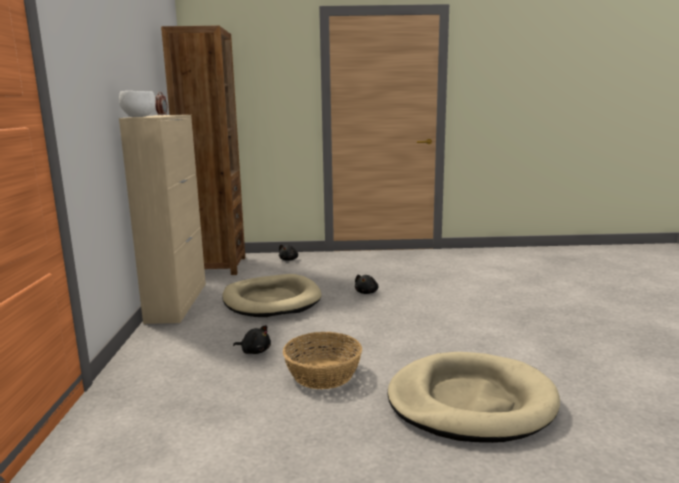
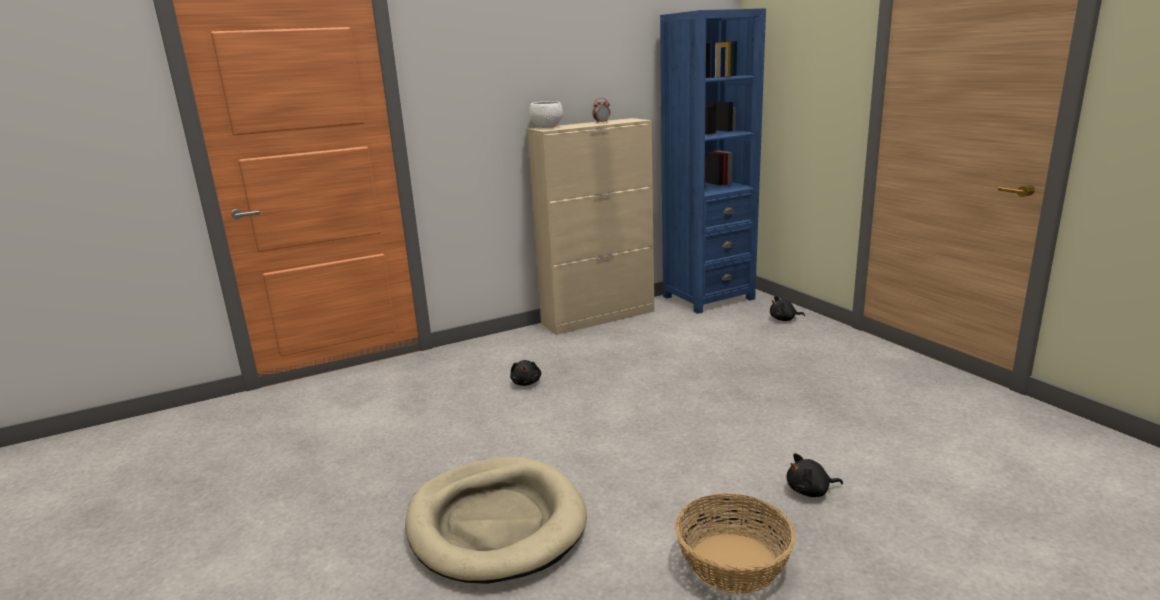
camera: 65 degrees right, 5 degrees up
brown bookcase [161,26,245,275] -> blue bookcase [660,8,766,314]
beige dog bed [222,274,322,317] -> none
basket [283,332,362,389] -> basket moved to [675,493,795,594]
black plush toy [355,275,379,294] -> black plush toy moved to [787,453,843,497]

